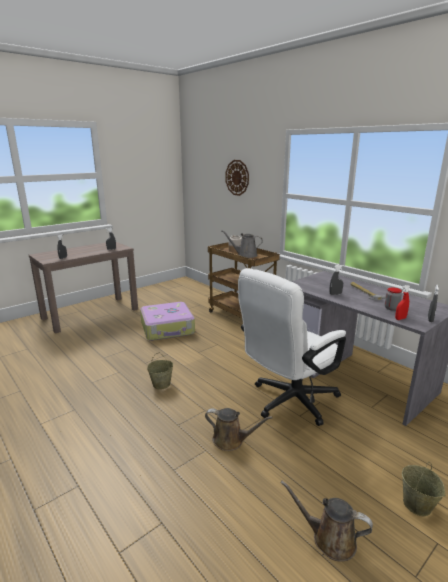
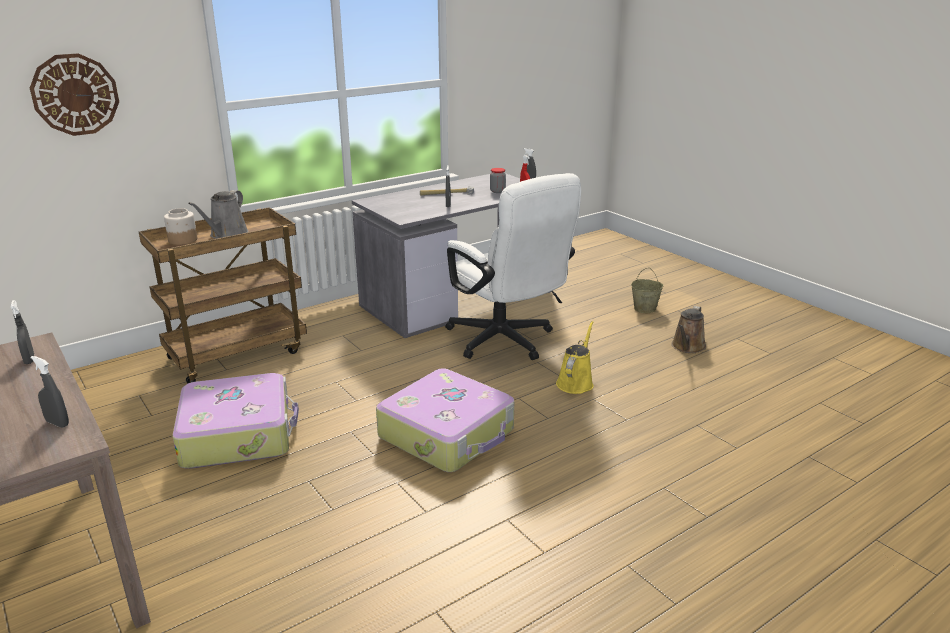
camera: 85 degrees left, 5 degrees up
beige bucket [147,353,173,390] -> suitcase [376,368,514,472]
brown watering can [205,408,273,451] -> yellow watering can [556,321,594,394]

